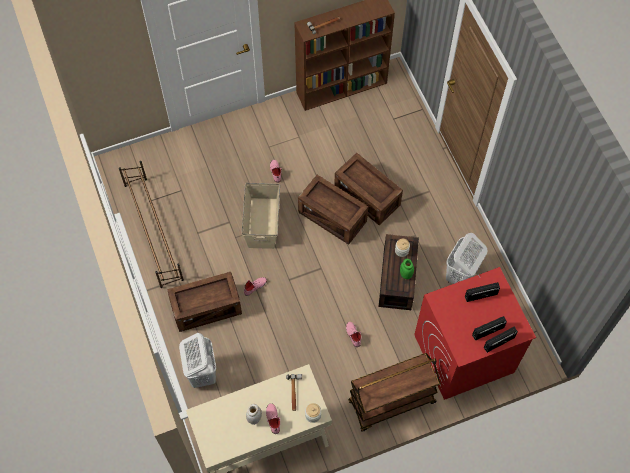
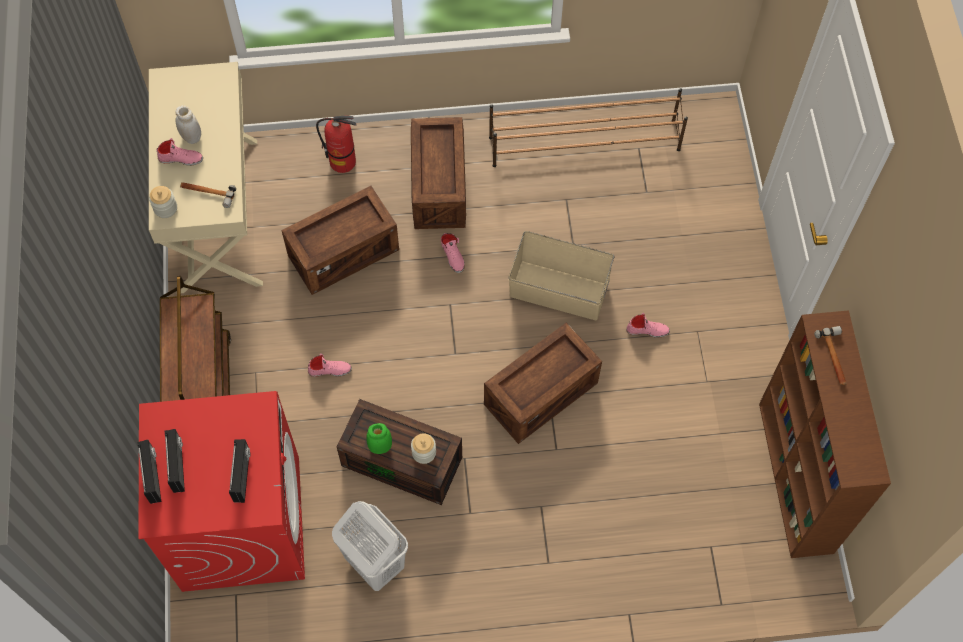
camera: 105 degrees right, 0 degrees up
white laundry basket [179,333,216,388] -> fire extinguisher [316,116,356,173]
crate [334,153,403,226] -> crate moved to [281,186,399,295]

